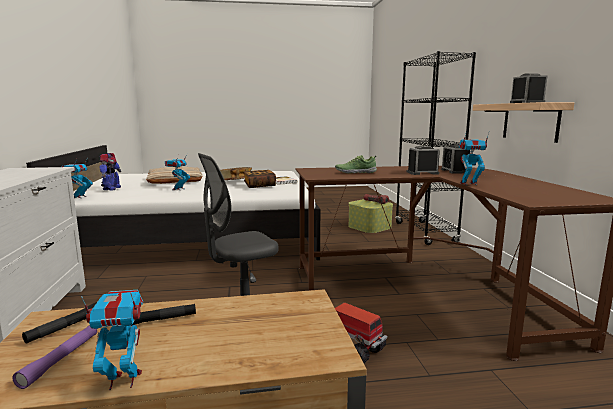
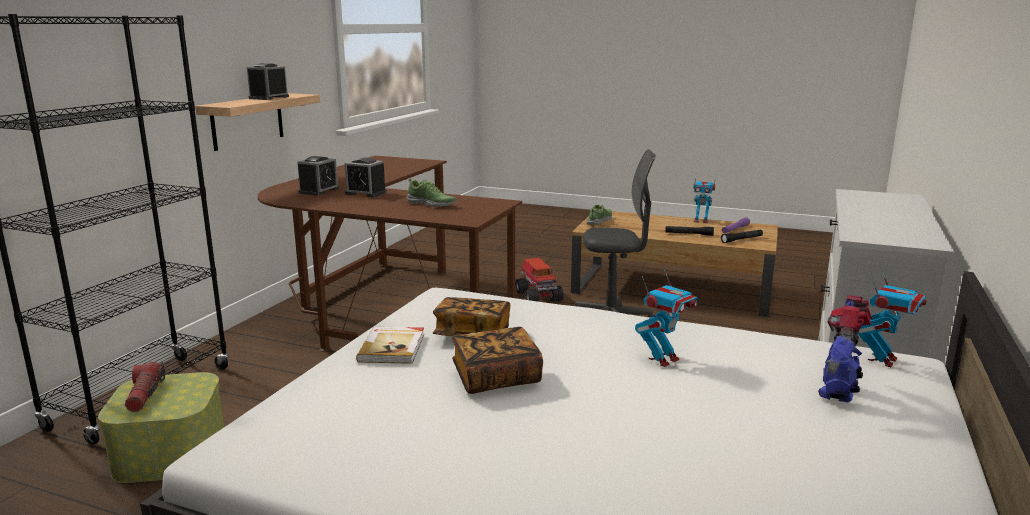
camera: 150 degrees left, 5 degrees up
beige pillow [146,167,203,184] -> none
toy robot [458,131,489,186] -> none
none -> shoe [587,204,612,225]

